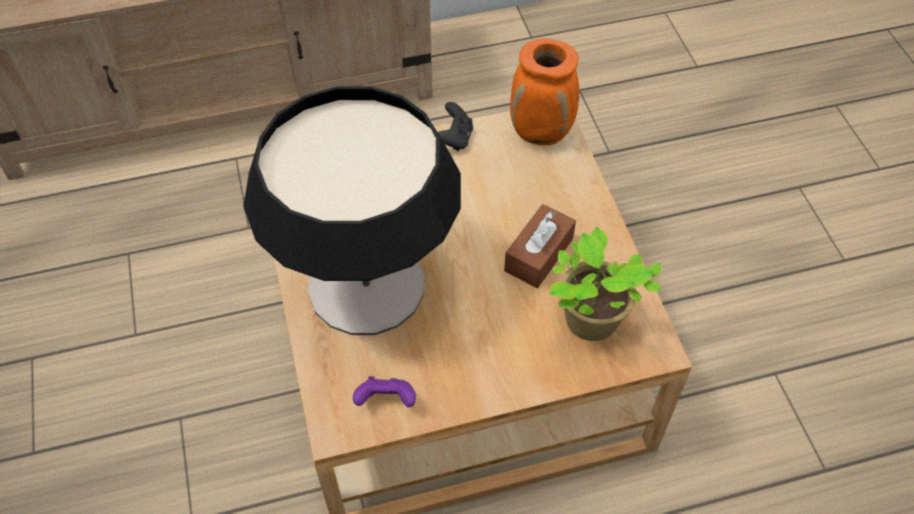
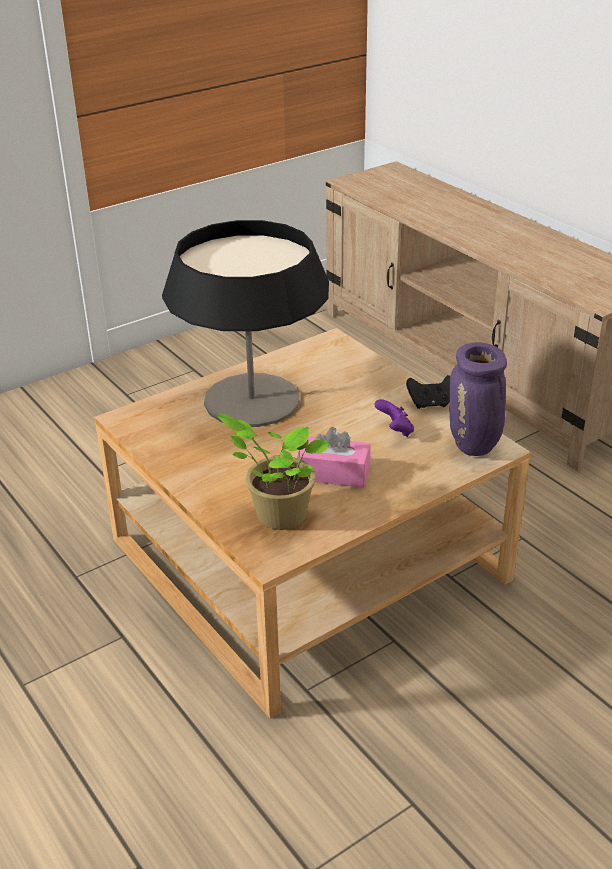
camera: 70 degrees right, 20 degrees down
purple game controller [353,376,416,407] -> purple game controller moved to [374,399,414,437]
brown tissue box [504,204,576,288] -> pink tissue box [297,427,371,488]
orange vase [510,39,579,146] -> purple vase [450,343,507,456]

